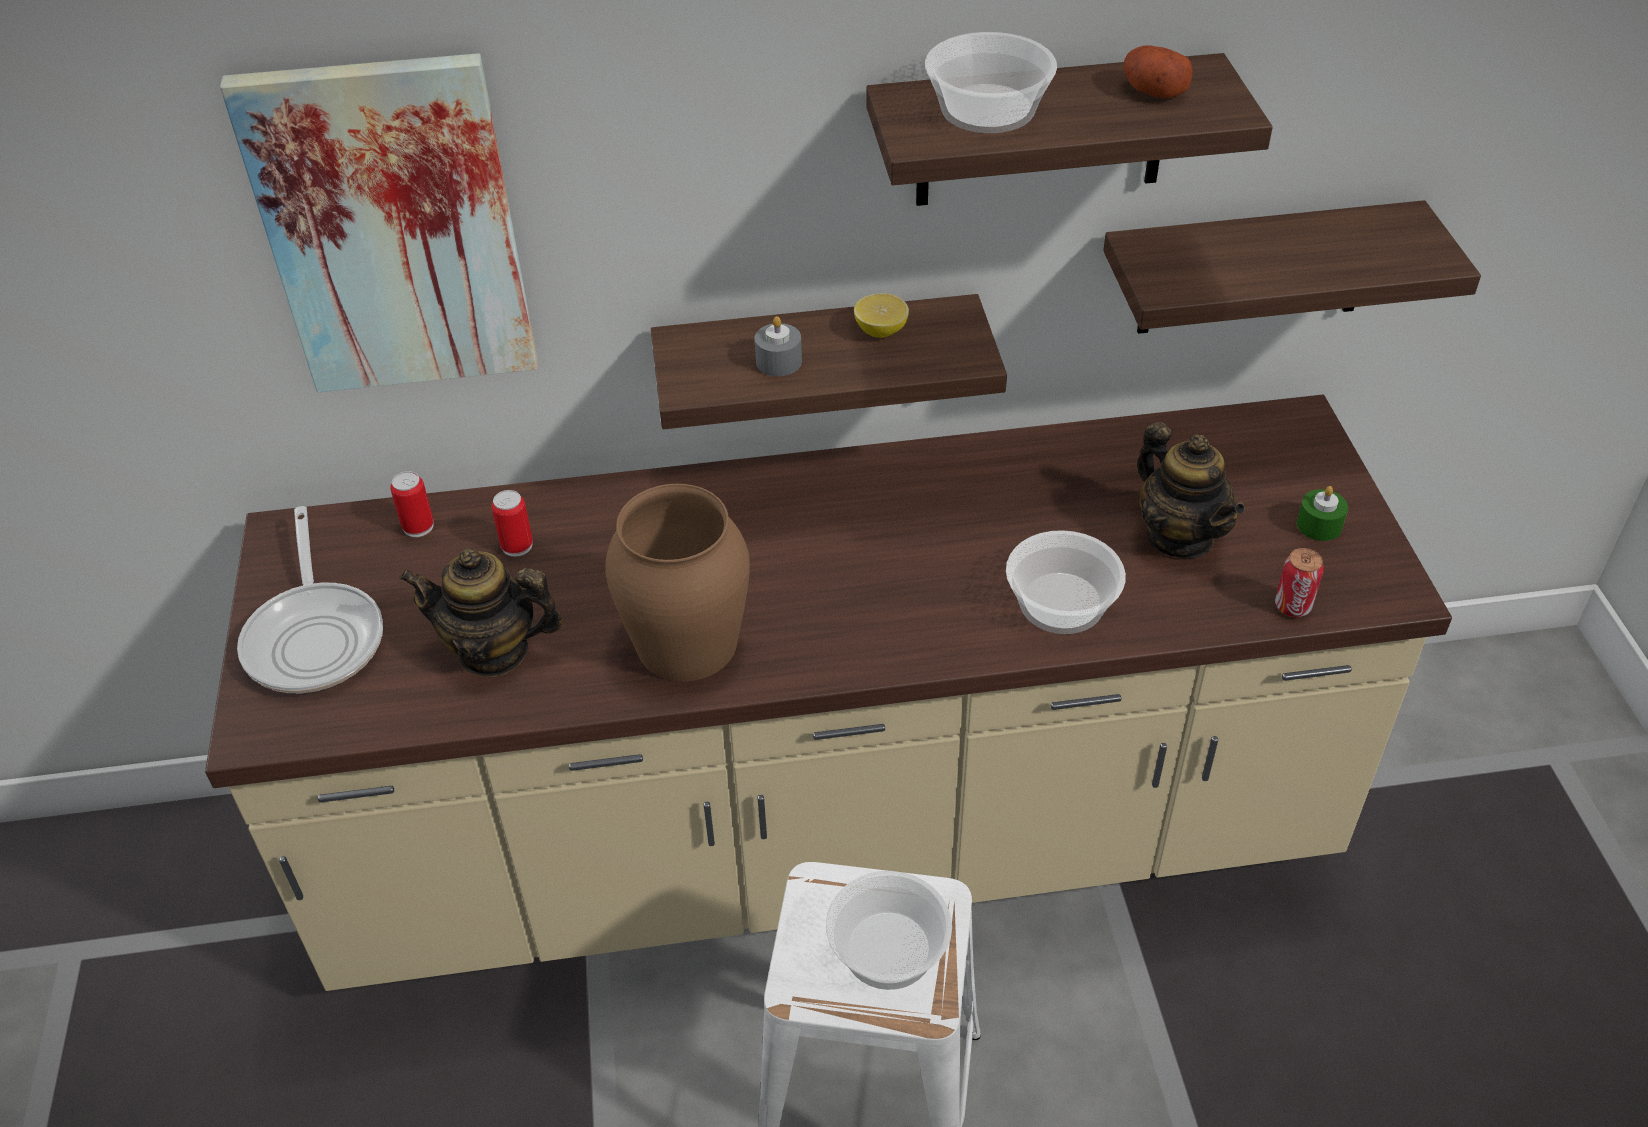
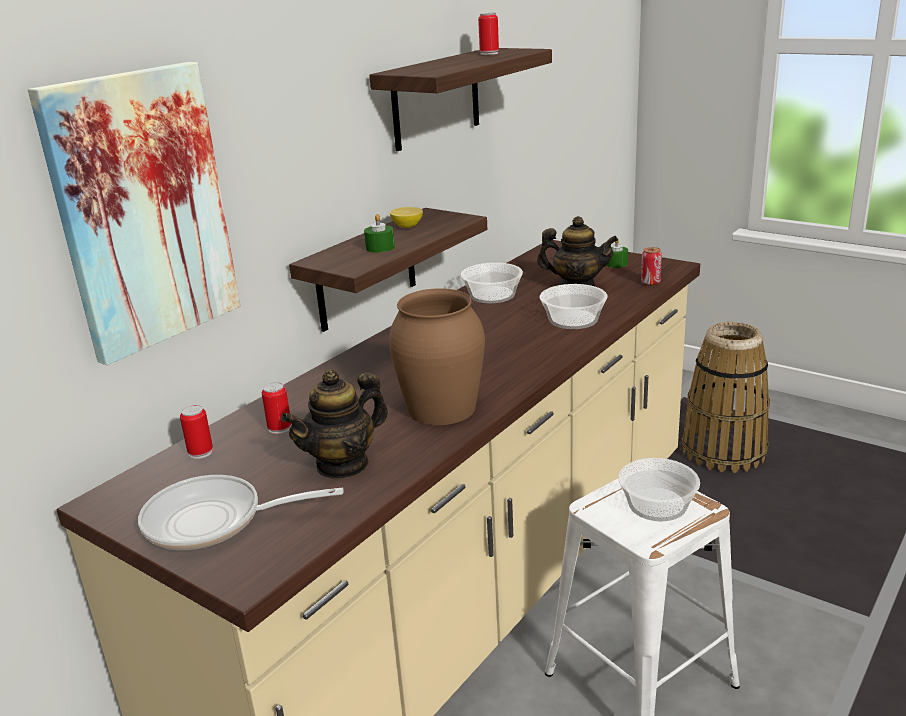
camera: 45 degrees left, 20 degrees down
frying pan [237,506,383,693] -> frying pan turned 150 degrees clockwise [138,475,344,550]
grey candle [755,316,802,376] -> green candle [364,214,395,253]
bowl [925,32,1057,133] -> bowl moved to [461,262,523,303]
shelf [1103,200,1481,334] -> none
potato [1124,45,1193,99] -> can [478,13,499,55]
none -> basket [682,322,770,473]

